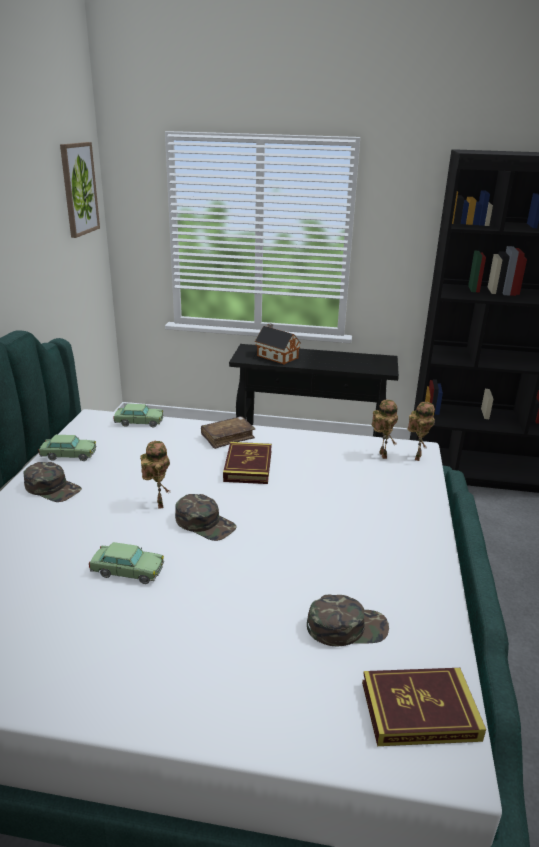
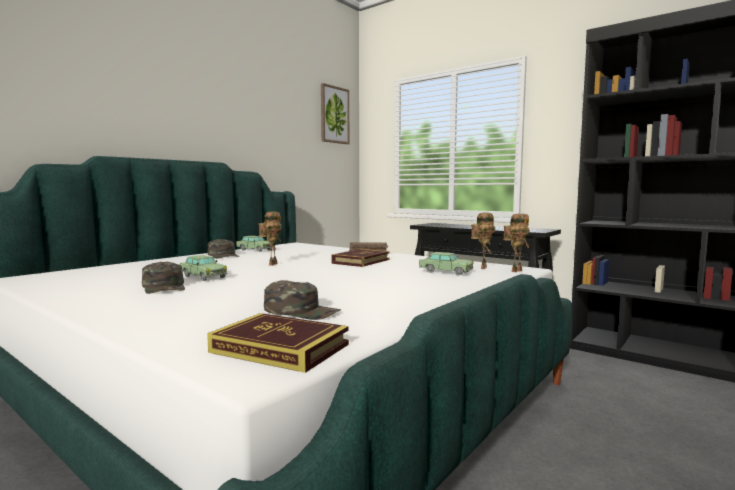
camera: 30 degrees right, 20 degrees down
toy car [113,404,163,427] -> toy car moved to [419,252,473,276]
green cap [175,494,237,541] -> green cap moved to [142,262,185,294]
toy house [255,323,301,365] -> none

